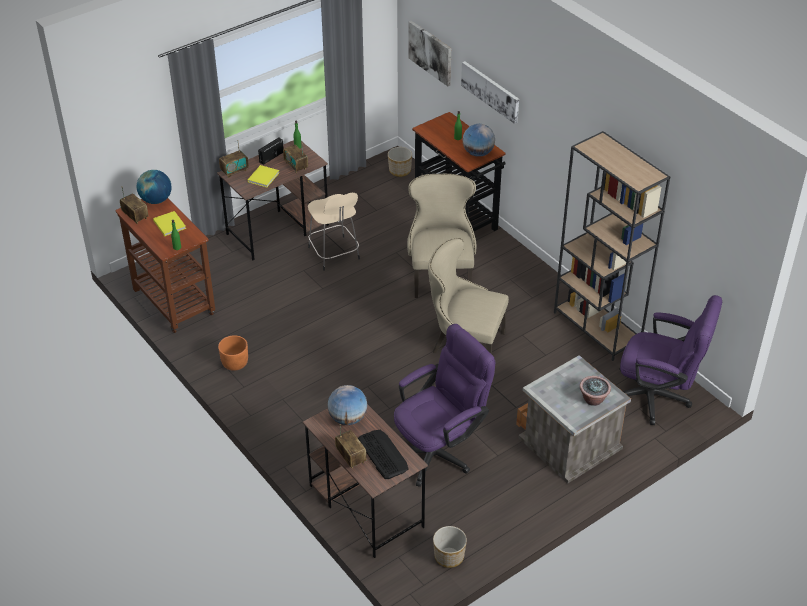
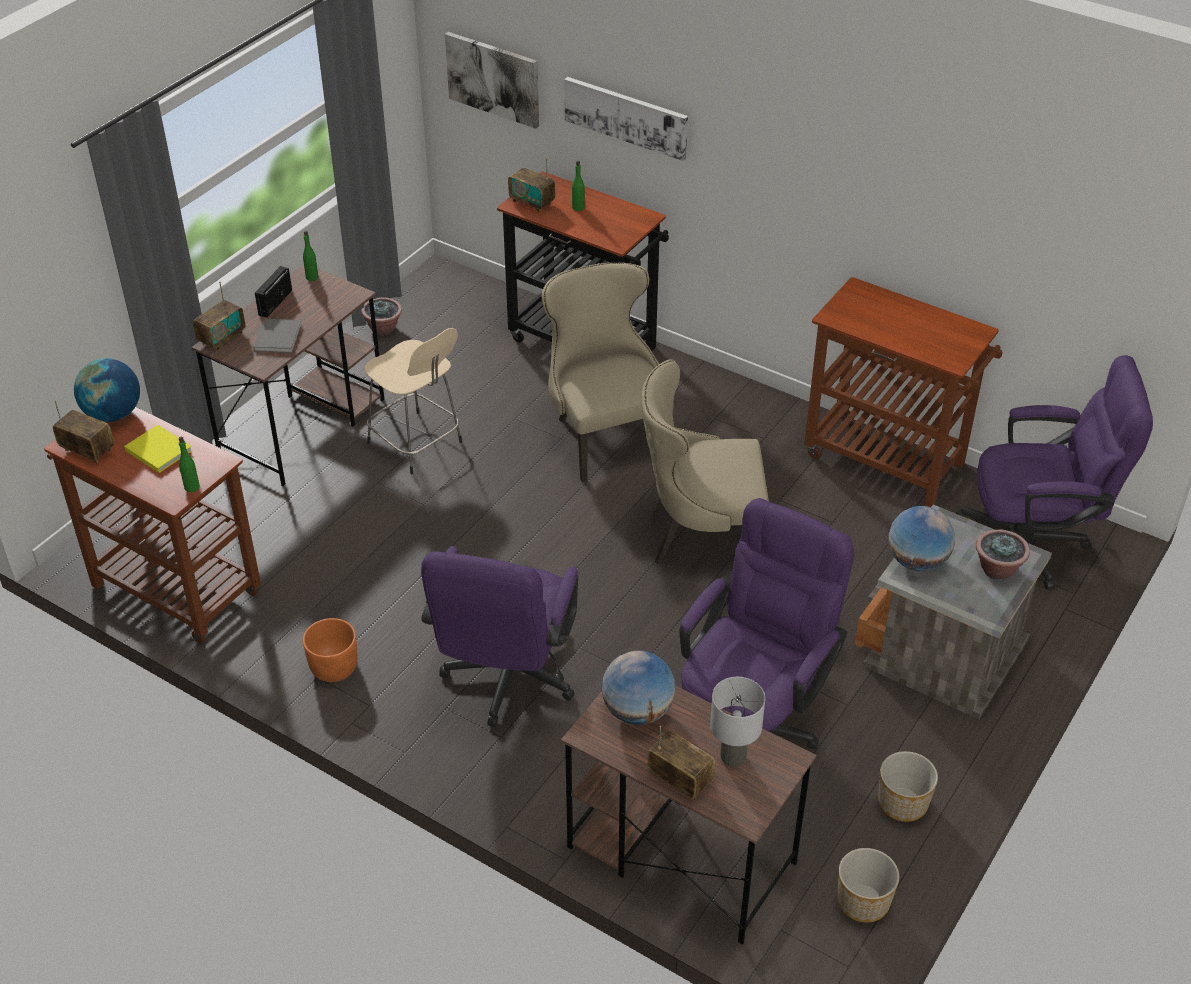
camera: 20 degrees left, 0 degrees up
yellow book [248,165,279,187] -> grey book [253,319,302,353]
radio [283,145,308,173] -> radio moved to [508,158,555,213]
keyboard [358,430,409,479] -> white table lamp [710,677,765,767]
planter [388,147,412,177] -> planter moved to [878,751,938,822]
globe [462,124,495,157] -> globe moved to [889,506,955,572]
bookcase [554,131,670,361] -> brown cart [804,277,1003,507]
none -> potted plant [361,297,402,336]
none -> purple office chair [421,546,579,727]

